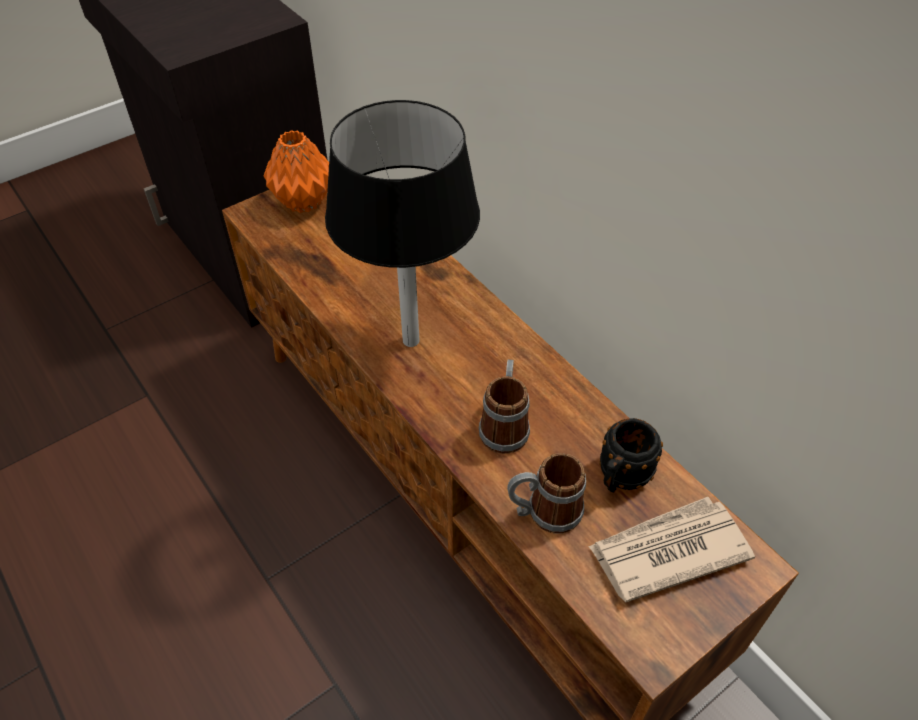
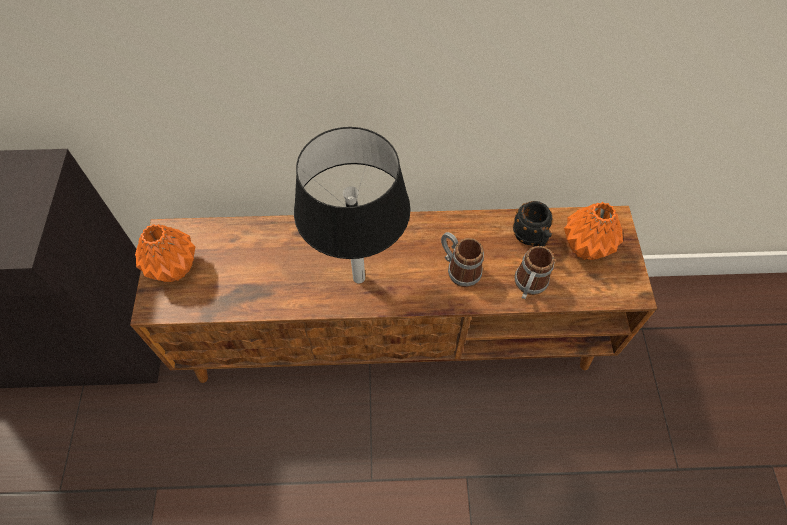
camera: 55 degrees left, 10 degrees up
newspaper [588,497,755,602] -> orange vase [564,202,623,260]

